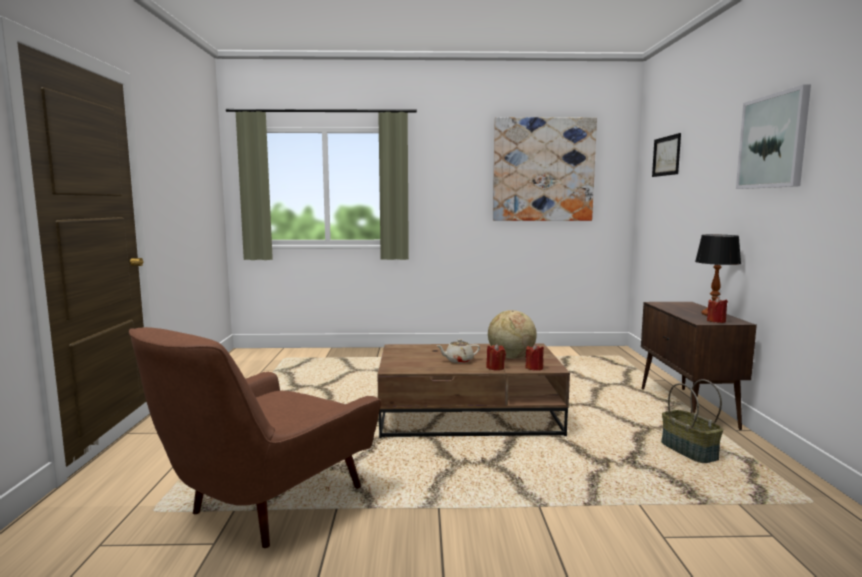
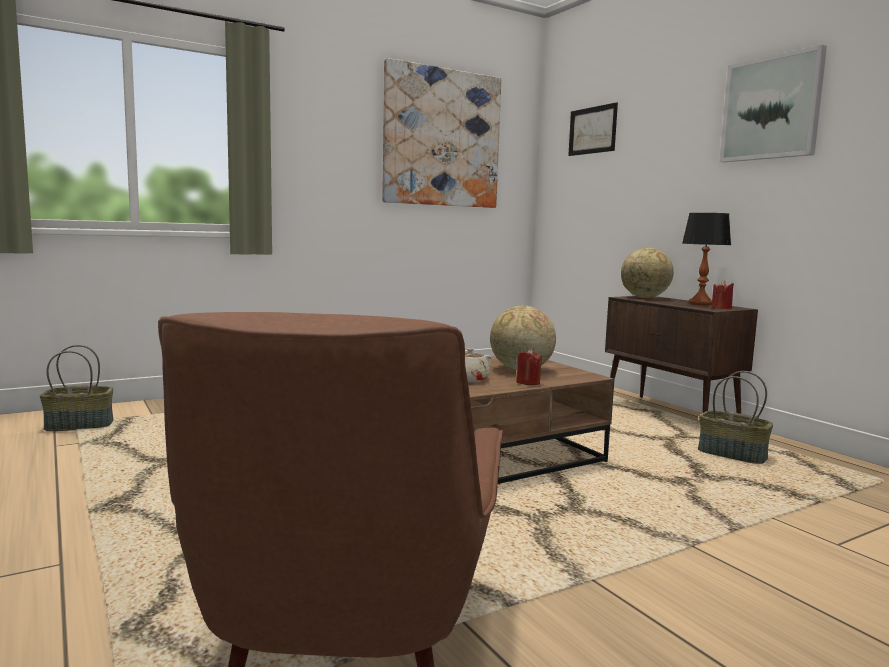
camera: 30 degrees left, 0 degrees up
red candle [525,344,544,371] -> none
none -> basket [40,345,114,431]
none -> globe [621,247,674,298]

